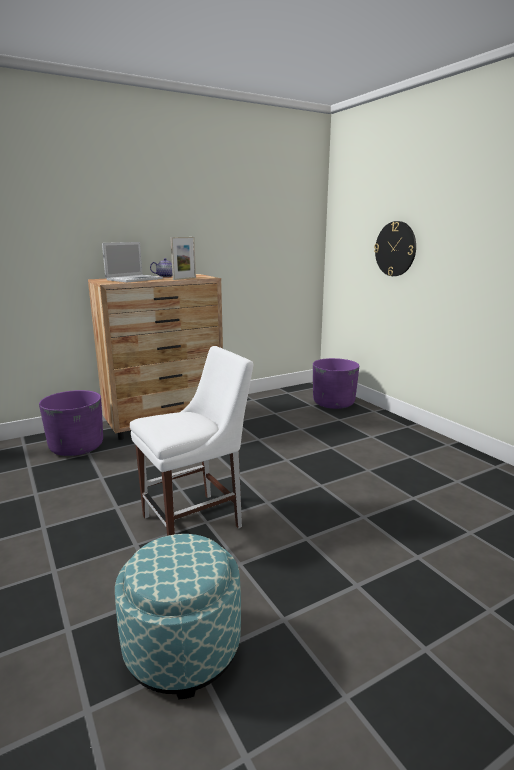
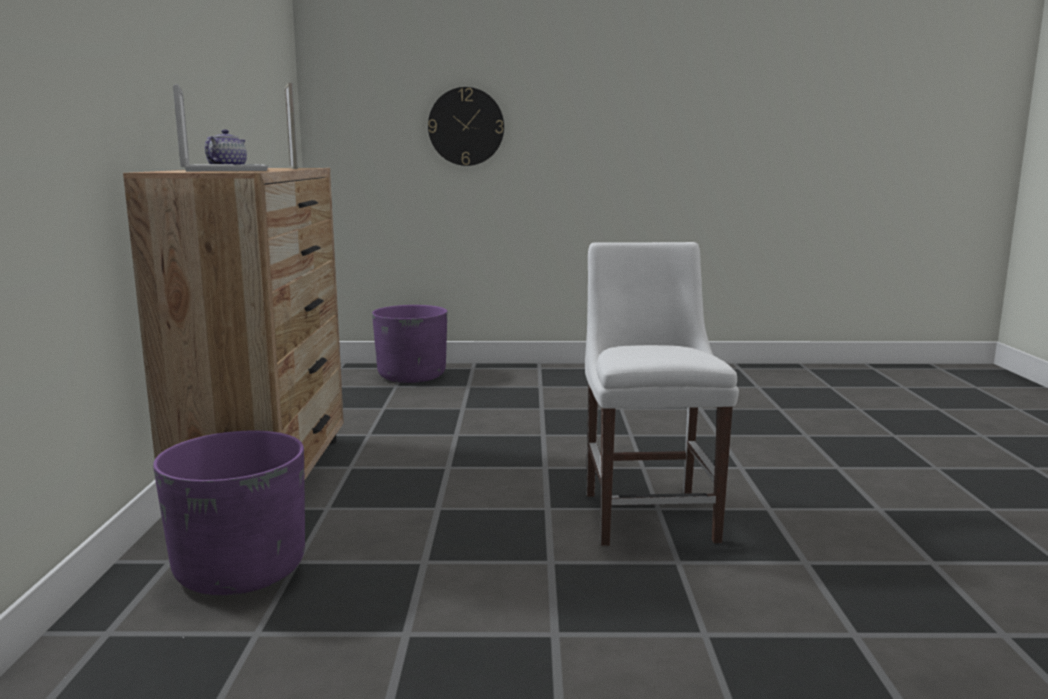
camera: 60 degrees left, 5 degrees down
ottoman [115,534,241,699] -> none

